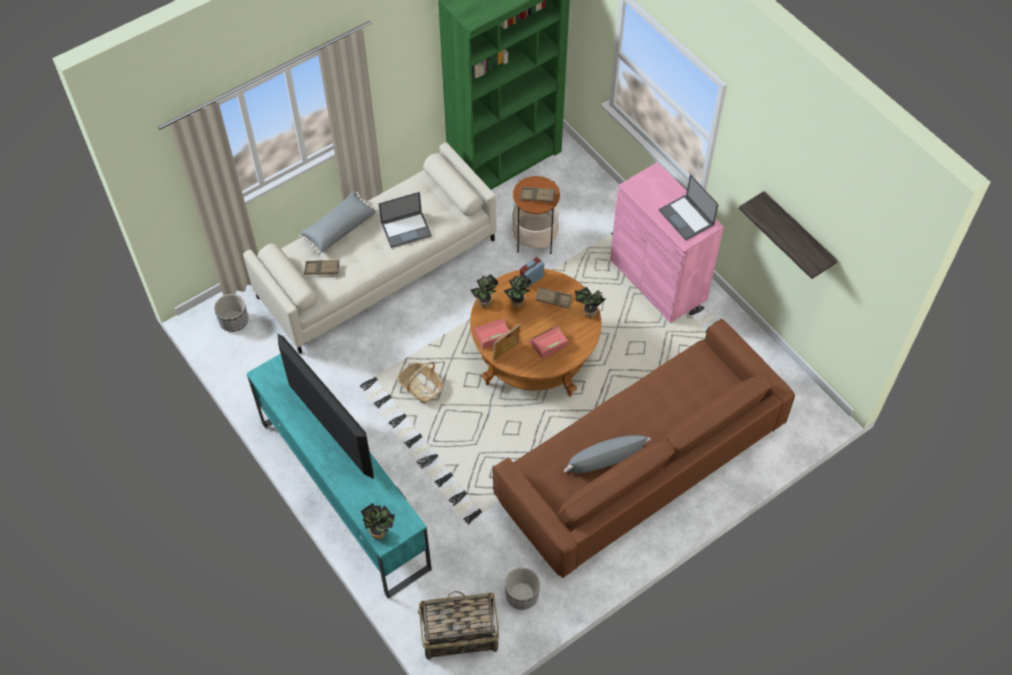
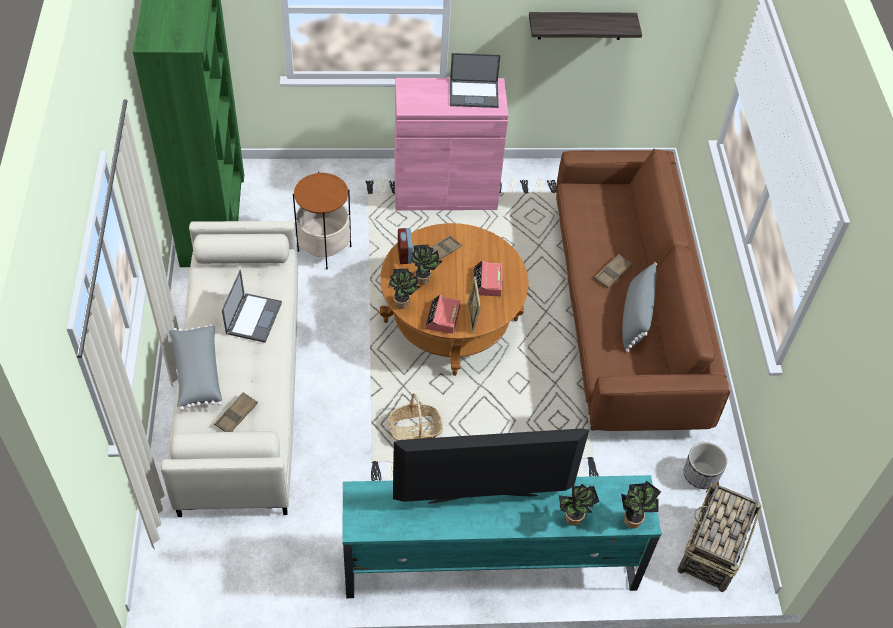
camera: 60 degrees left, 5 degrees down
planter [214,294,248,332] -> none
brown tray [520,187,555,202] -> brown tray moved to [594,254,632,288]
potted plant [575,287,605,318] -> potted plant moved to [559,484,600,526]

